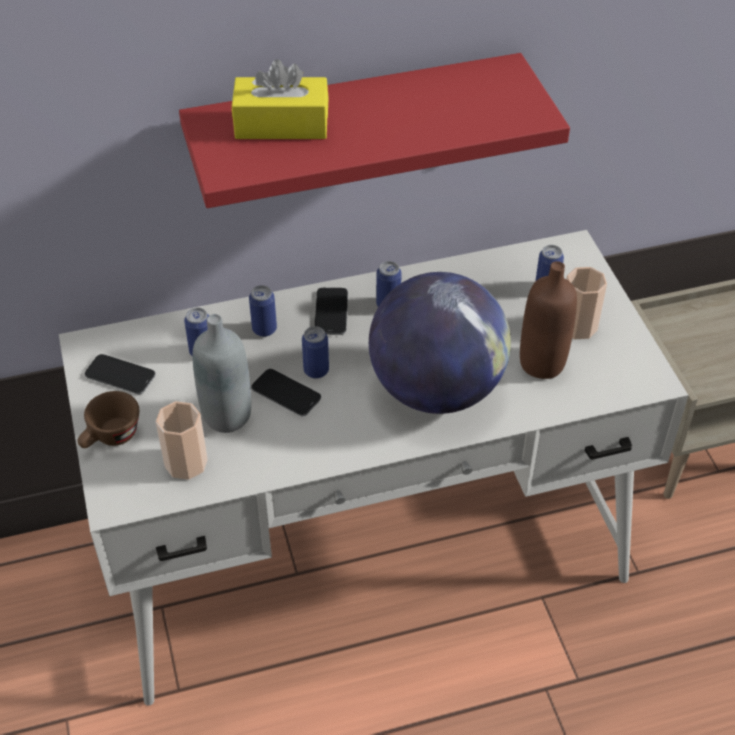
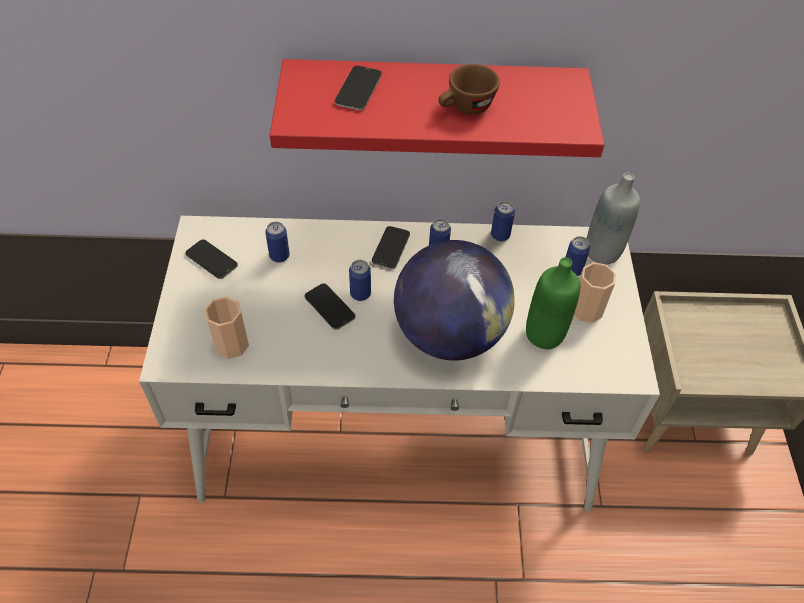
camera: 15 degrees right, 5 degrees up
brown cup [77,391,139,448] -> brown cup moved to [438,64,500,114]
grey bottle [192,314,251,433] -> grey bottle moved to [587,172,640,265]
yellow tissue box [232,59,329,139] -> phone [335,66,382,110]
can [249,285,277,337] -> can moved to [491,201,515,241]
brown bottle [520,261,577,379] -> green bottle [526,257,580,349]

